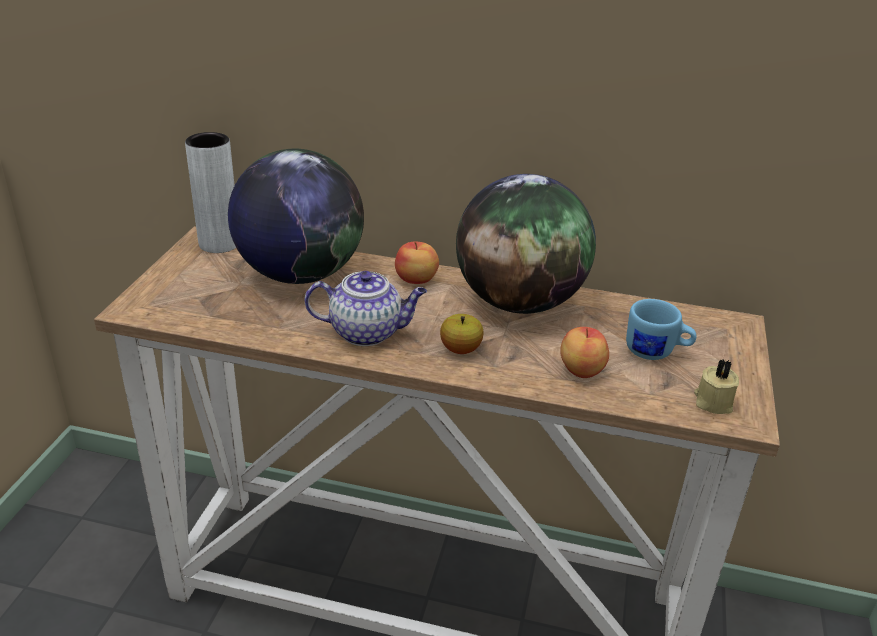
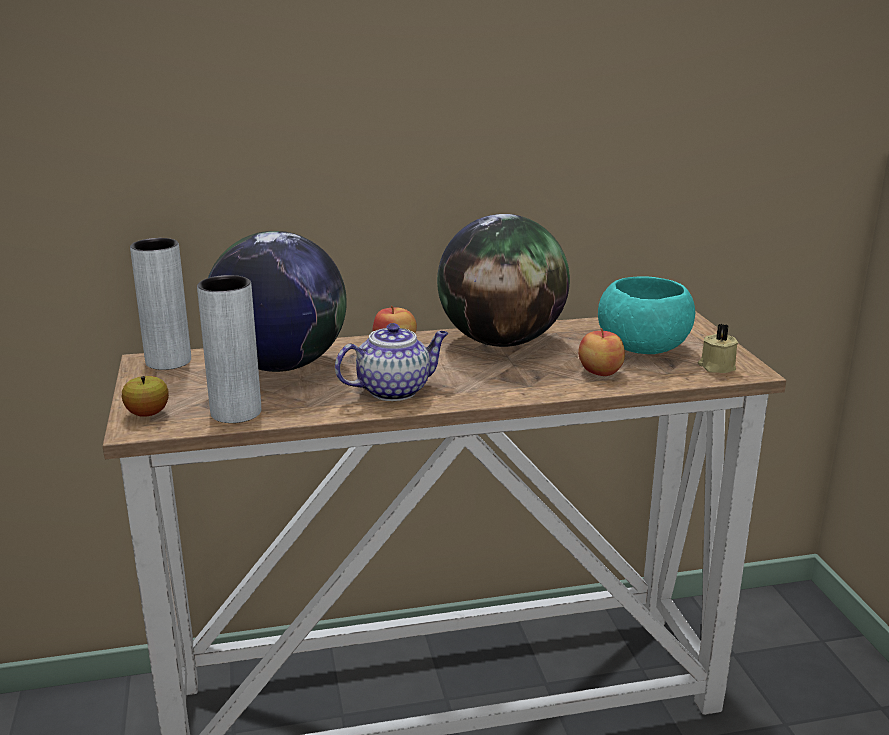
camera: 25 degrees left, 10 degrees down
apple [440,314,484,354] -> apple moved to [122,376,169,417]
blue mug [626,299,696,360] -> turquoise bowl [598,276,695,354]
none -> grey vase [197,275,261,423]

